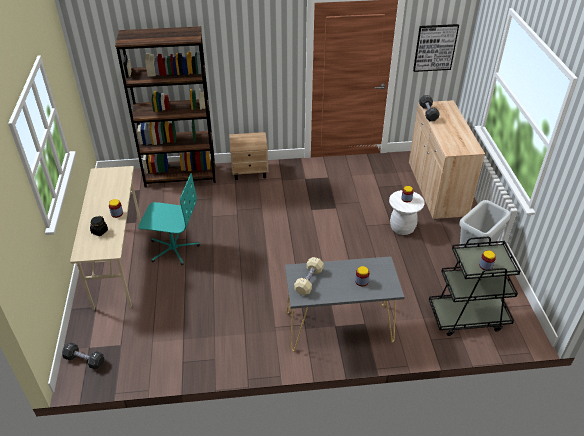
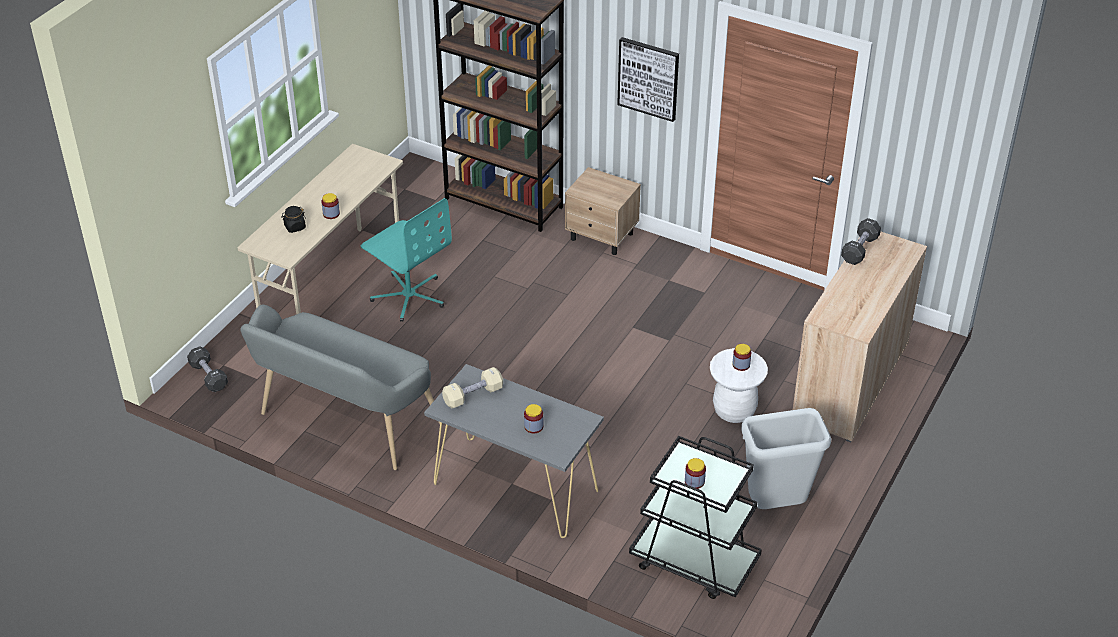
camera: 35 degrees right, 0 degrees up
picture [413,24,459,72] -> picture moved to [617,37,679,122]
none -> grey bench [240,305,443,470]

